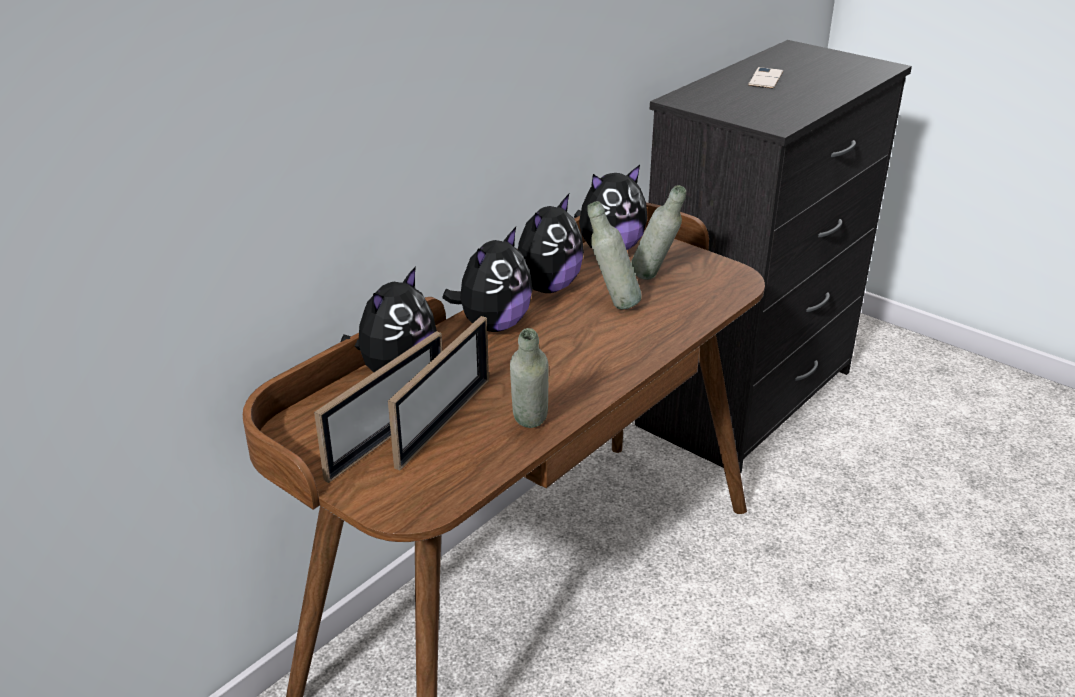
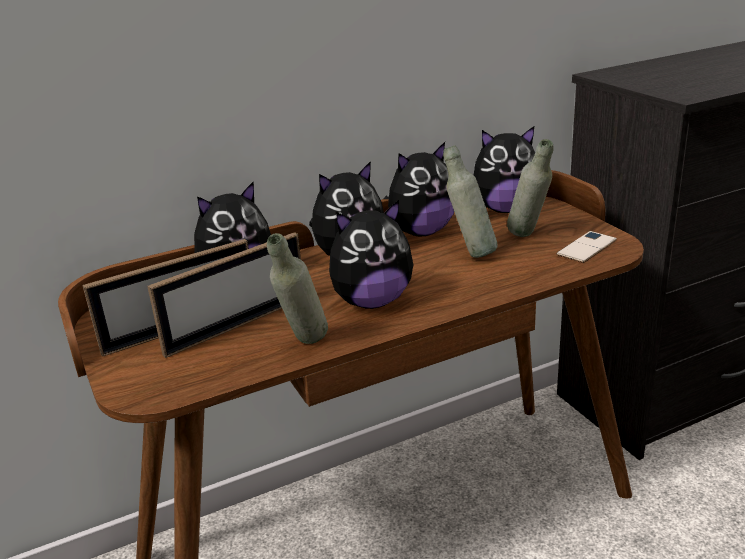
camera: 25 degrees right, 5 degrees down
phone [748,67,783,89] -> phone moved to [557,231,617,263]
none -> plush toy [329,200,414,309]

